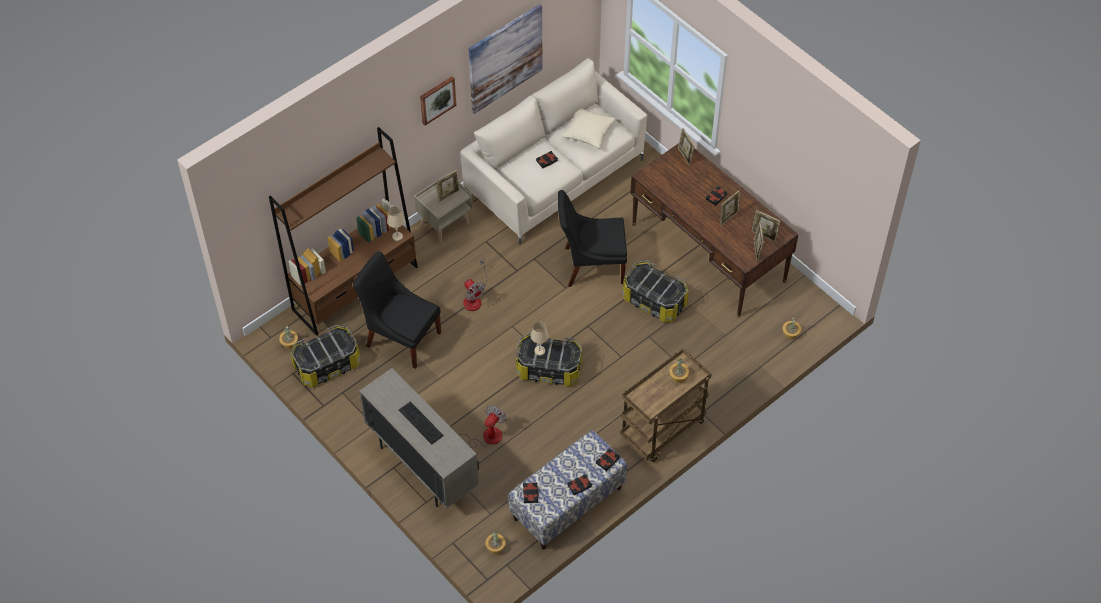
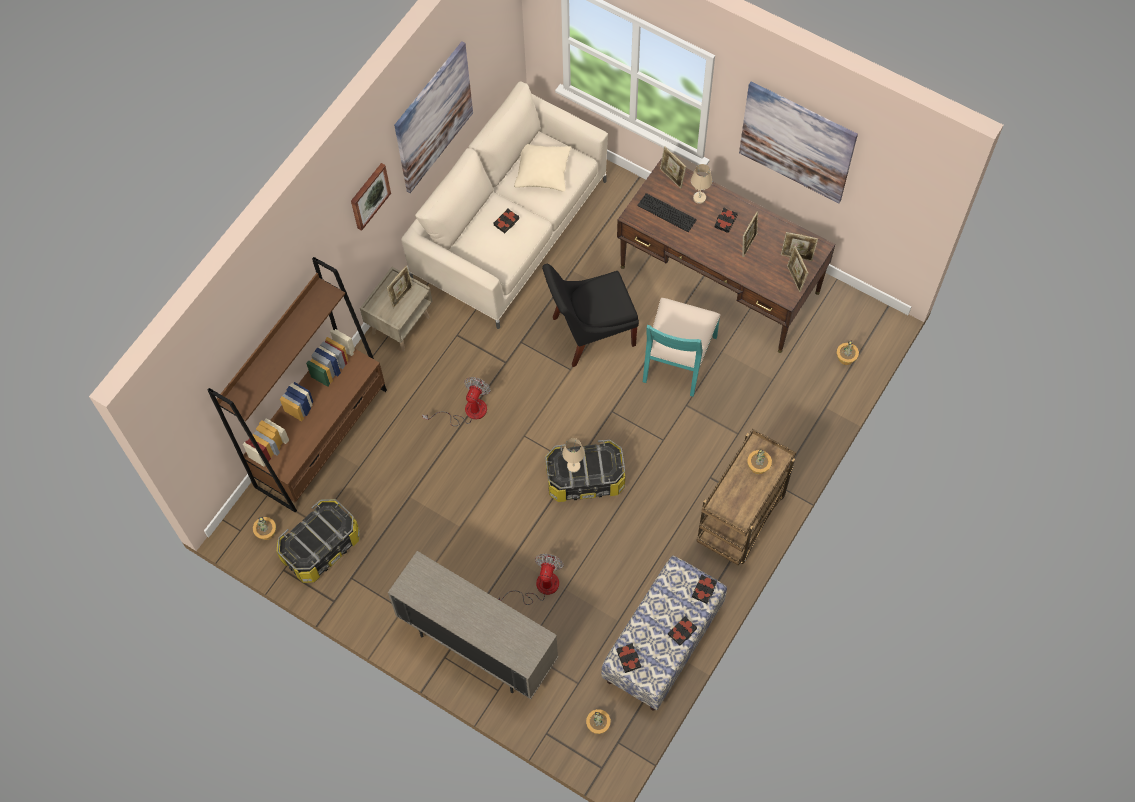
camera: 15 degrees left, 10 degrees up
black chair [353,251,441,369] -> none
beige table lamp [387,206,405,241] -> beige table lamp moved to [691,164,712,204]
keyboard [399,402,444,444] -> keyboard moved to [637,193,697,232]
fan [463,259,487,311] -> fan turned 105 degrees counterclockwise [422,377,491,426]
storage box [622,260,689,322] -> turquoise chair [643,298,720,397]
none -> picture [739,81,858,203]

